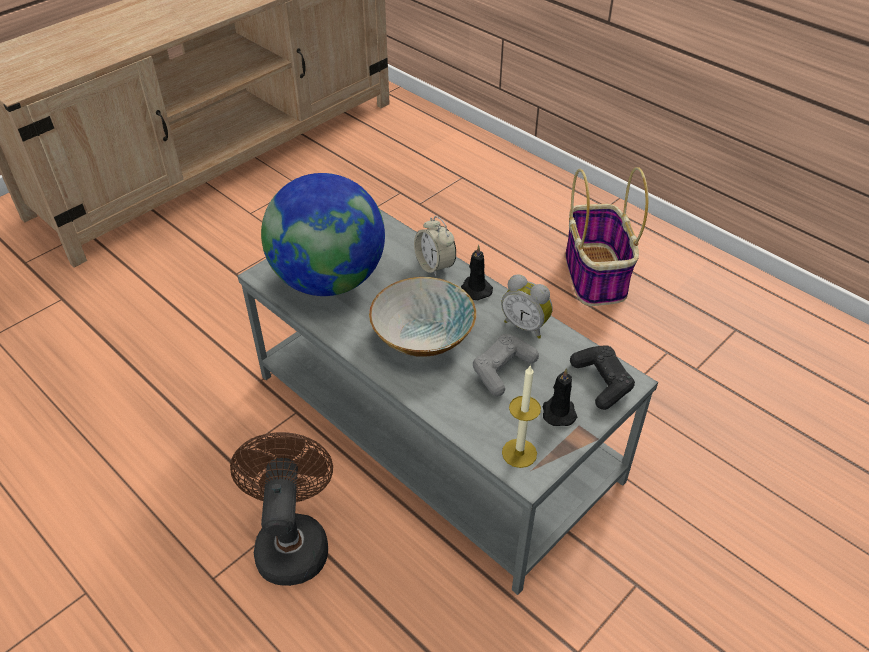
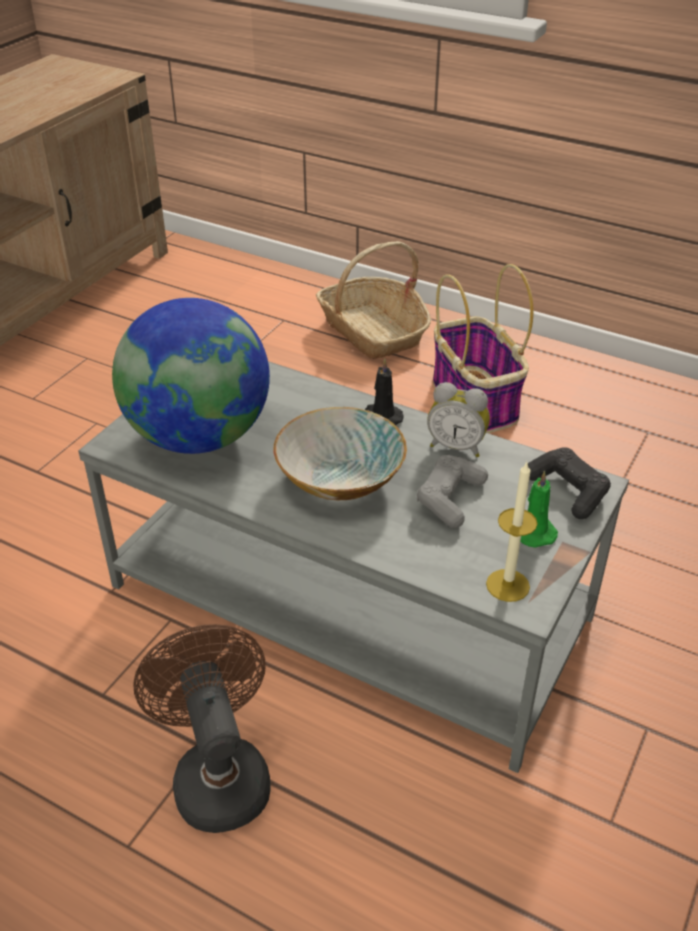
camera: 15 degrees left, 5 degrees down
alarm clock [414,216,456,277] -> none
black candle [543,368,577,426] -> green candle [520,470,558,548]
none -> basket [316,241,431,359]

